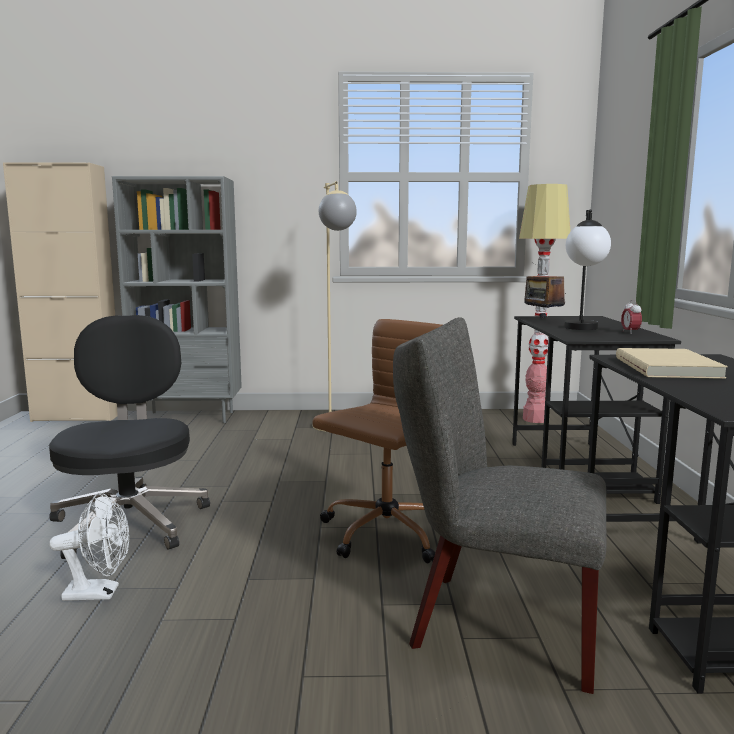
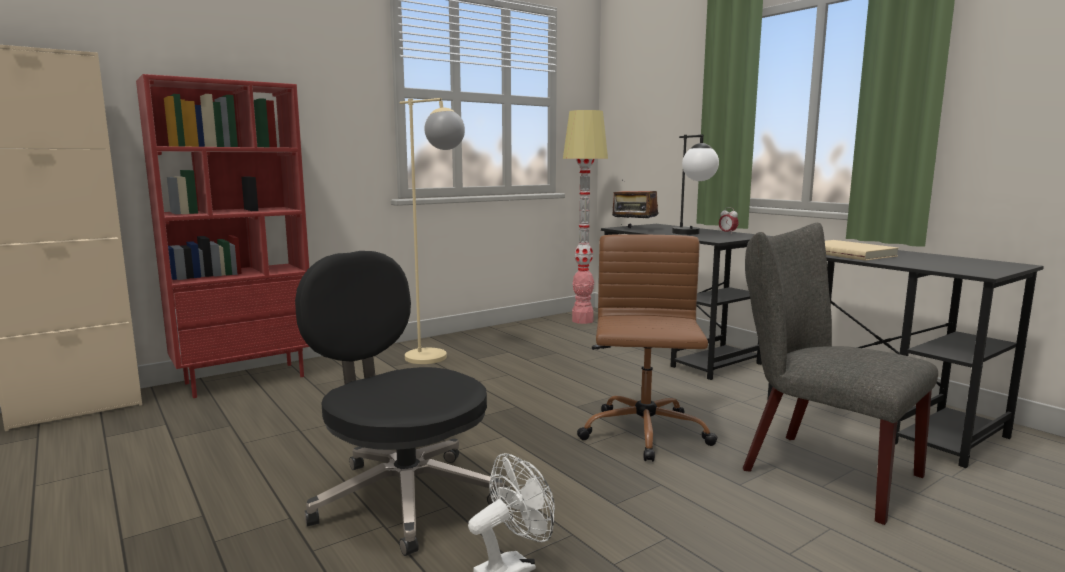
camera: 35 degrees left, 0 degrees up
grey bookcase [112,176,242,423] -> red bookcase [136,74,309,398]
grey chair [393,317,606,694] -> grey chair turned 60 degrees clockwise [743,223,938,525]

